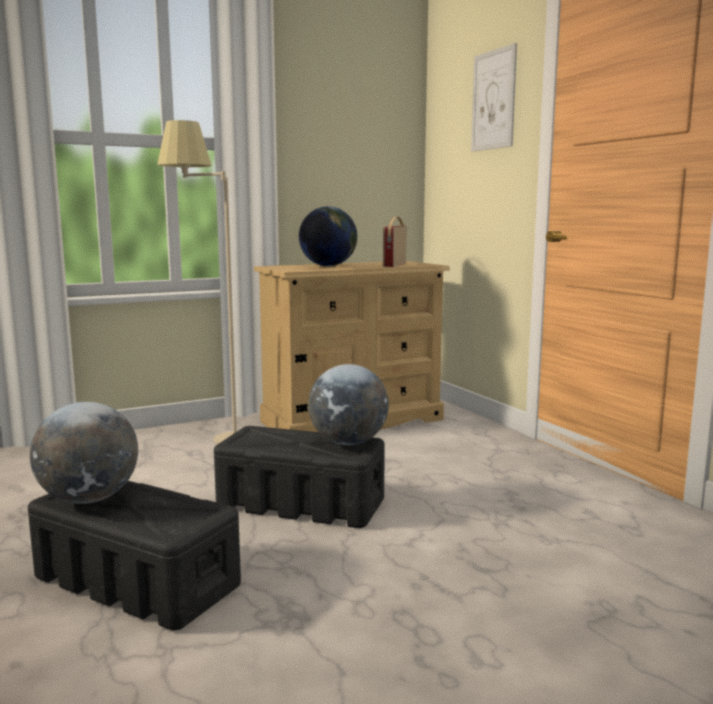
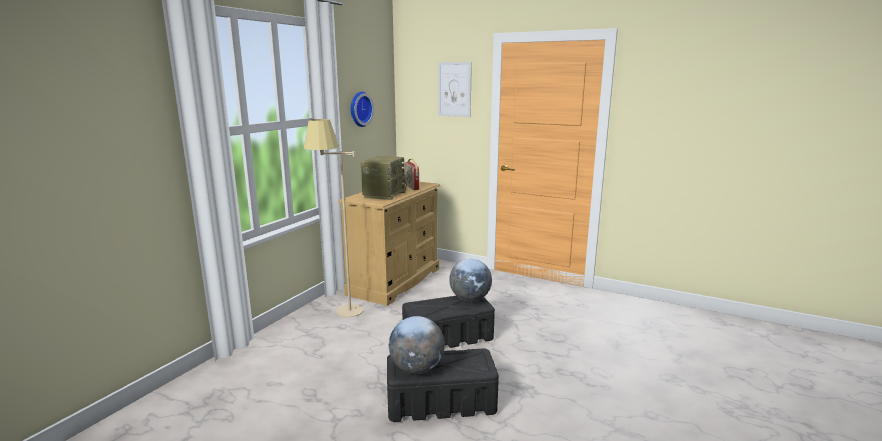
camera: 35 degrees left, 5 degrees up
globe [299,206,357,267] -> radio [361,156,407,200]
none -> wall clock [351,92,374,127]

